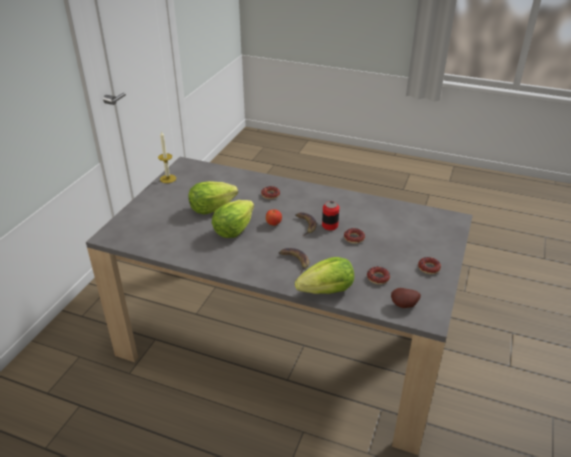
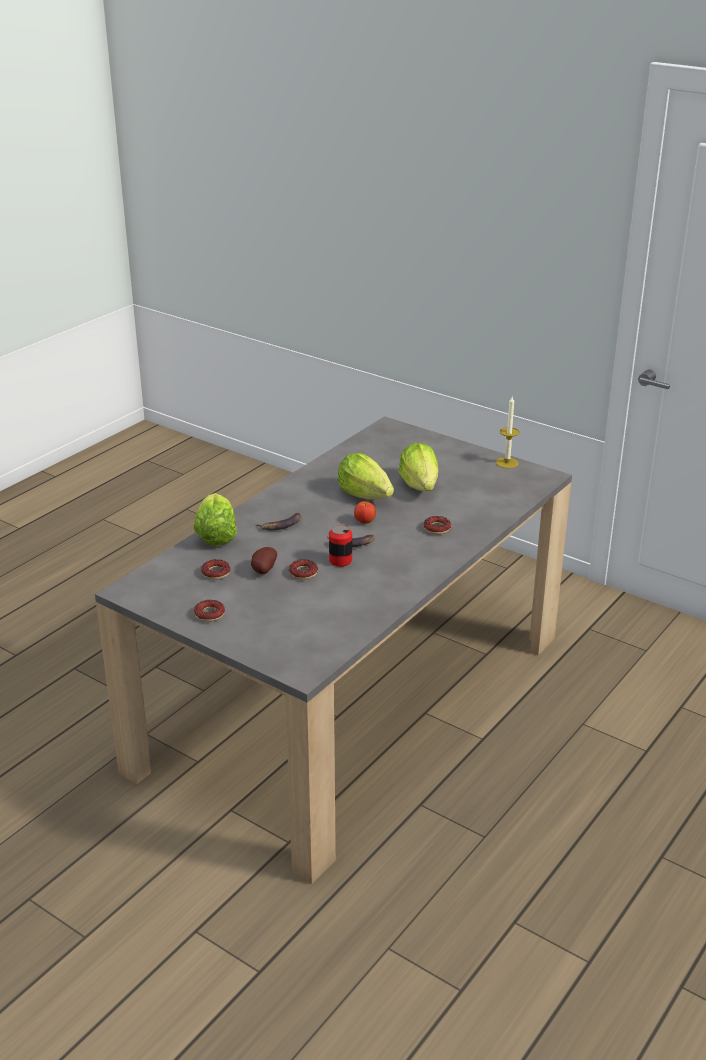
camera: 105 degrees right, 5 degrees down
potato [391,288,421,308] -> potato moved to [251,547,277,574]

